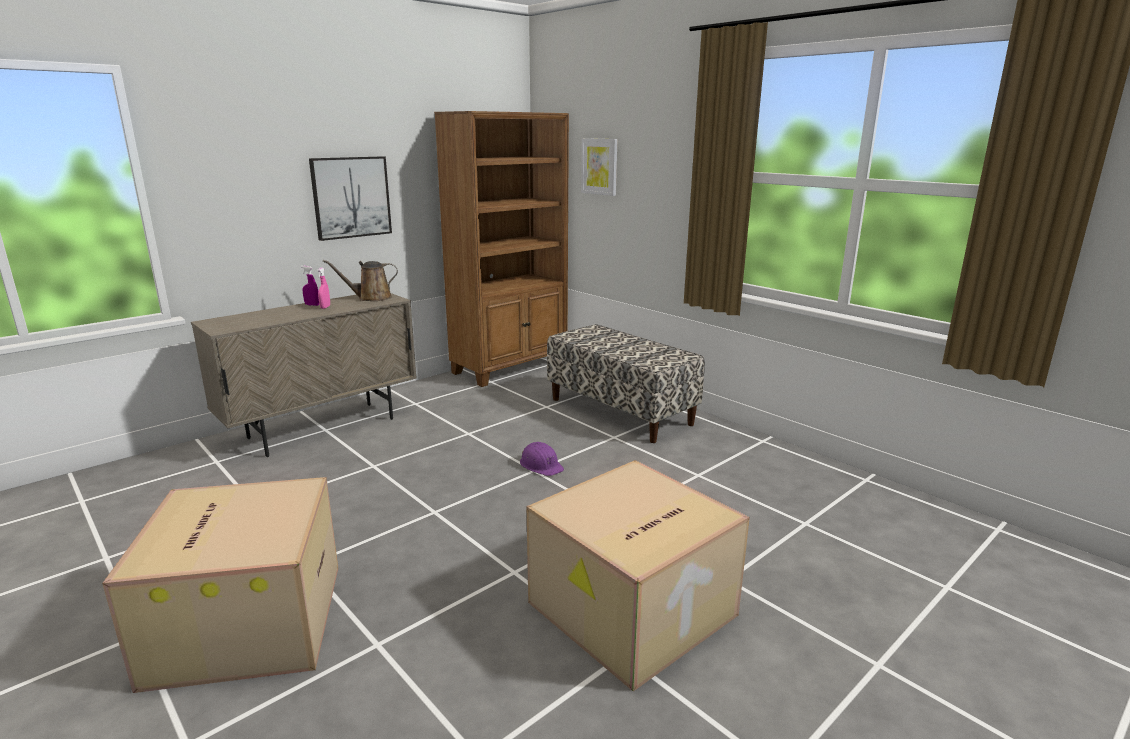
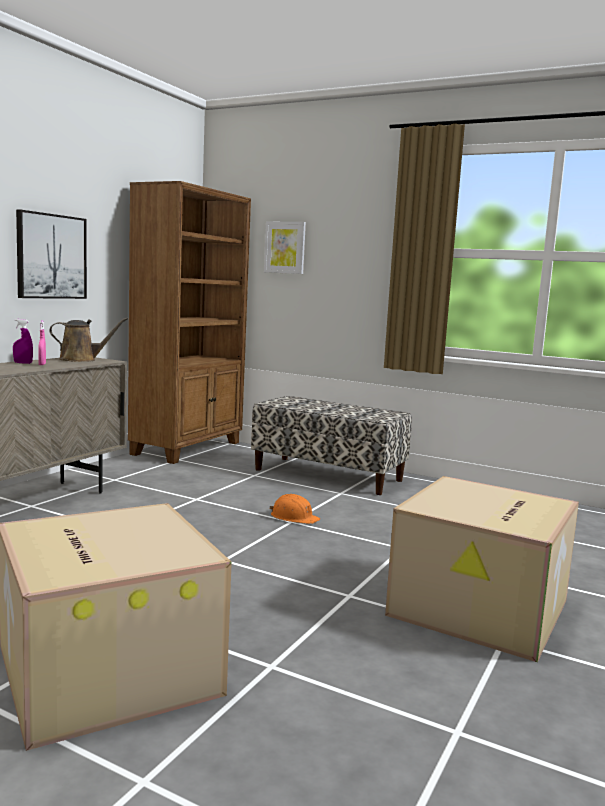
camera: 20 degrees left, 10 degrees down
brown watering can [323,260,398,301] -> brown watering can turned 150 degrees counterclockwise [49,317,128,362]
purple hard hat [520,442,564,476] -> orange hard hat [270,494,320,524]

